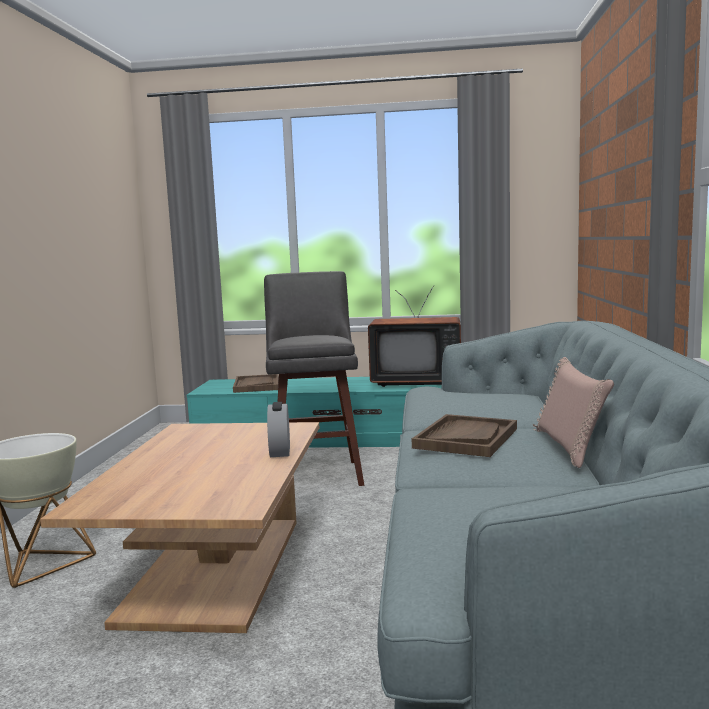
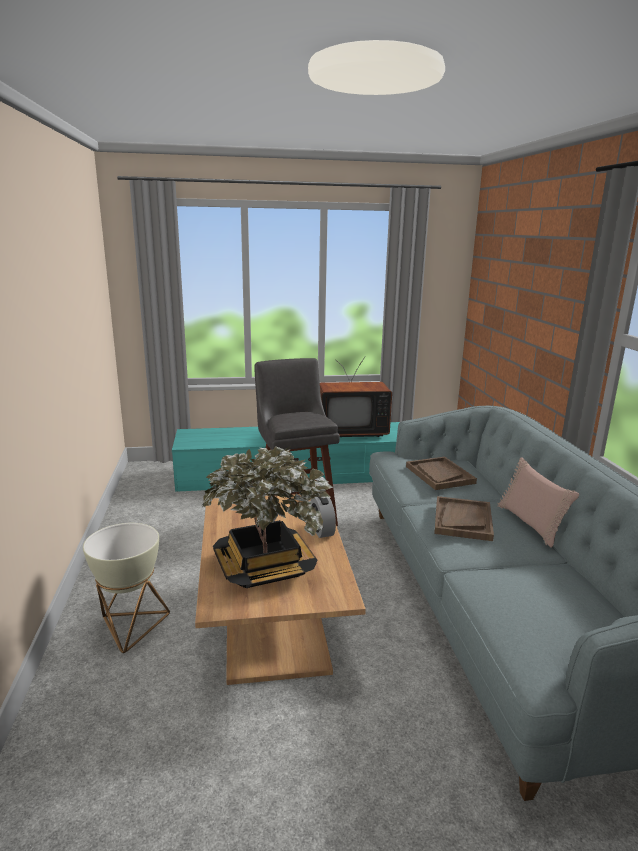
camera: 15 degrees left, 10 degrees up
brown tray [233,374,279,393] -> brown tray moved to [406,456,477,490]
none -> potted plant [202,446,333,588]

